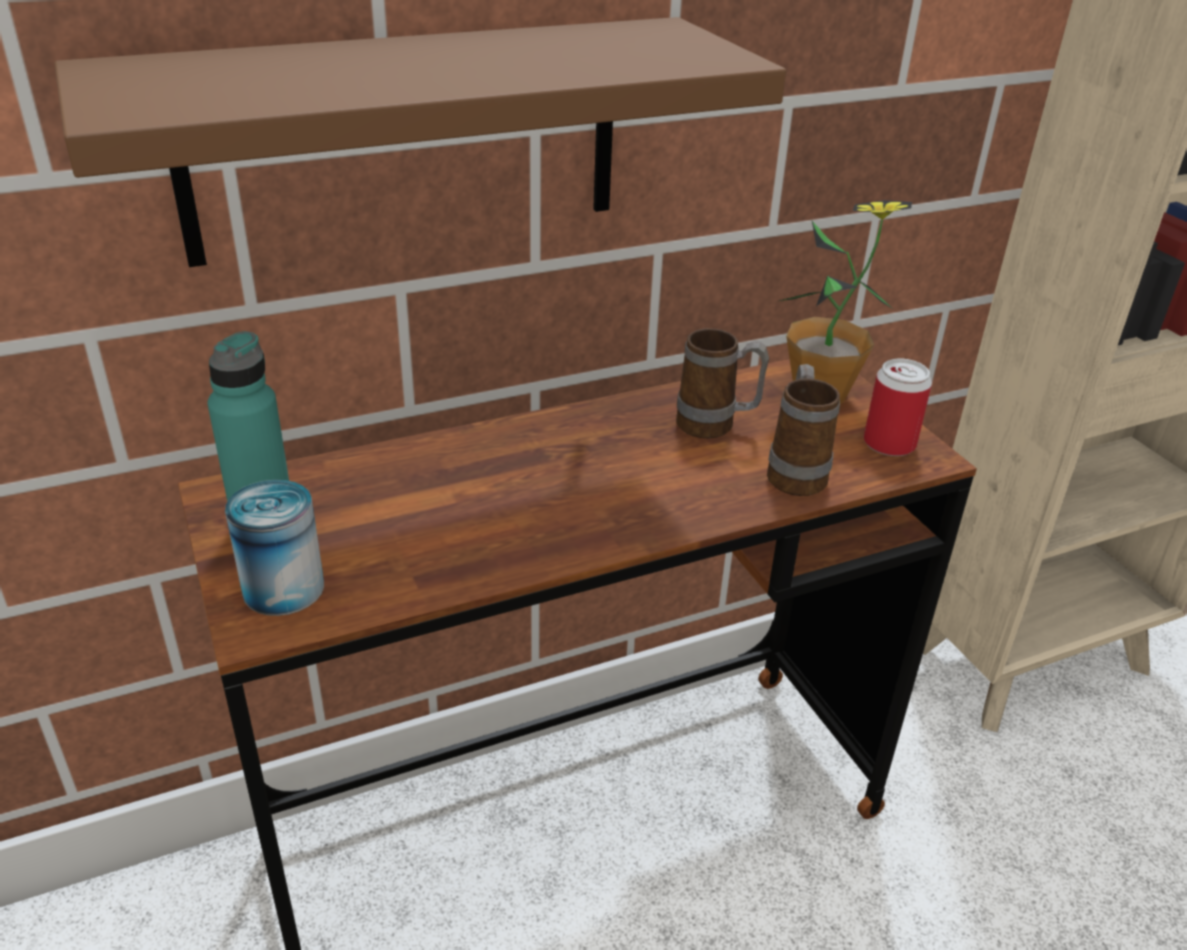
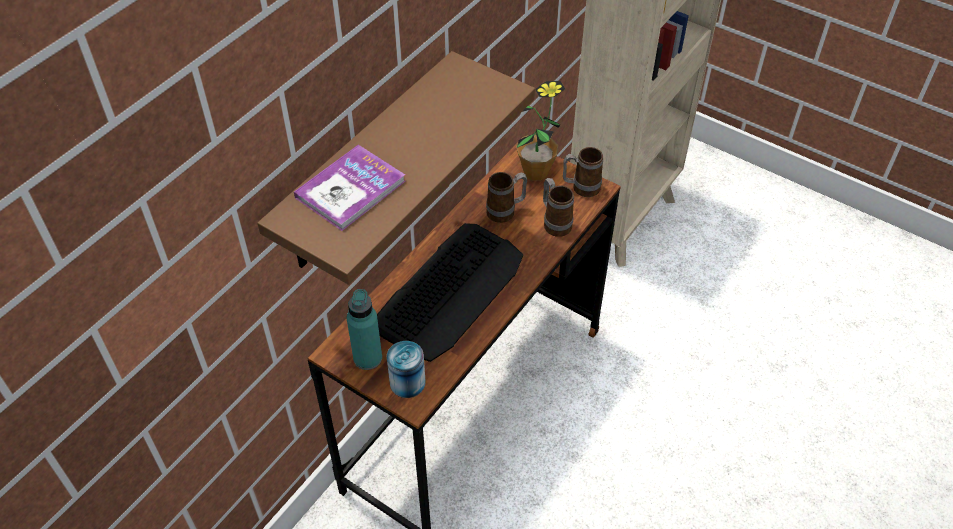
camera: 30 degrees left, 15 degrees up
can [864,358,932,456] -> mug [563,147,603,197]
none -> book [294,145,405,231]
none -> keyboard [377,223,523,362]

